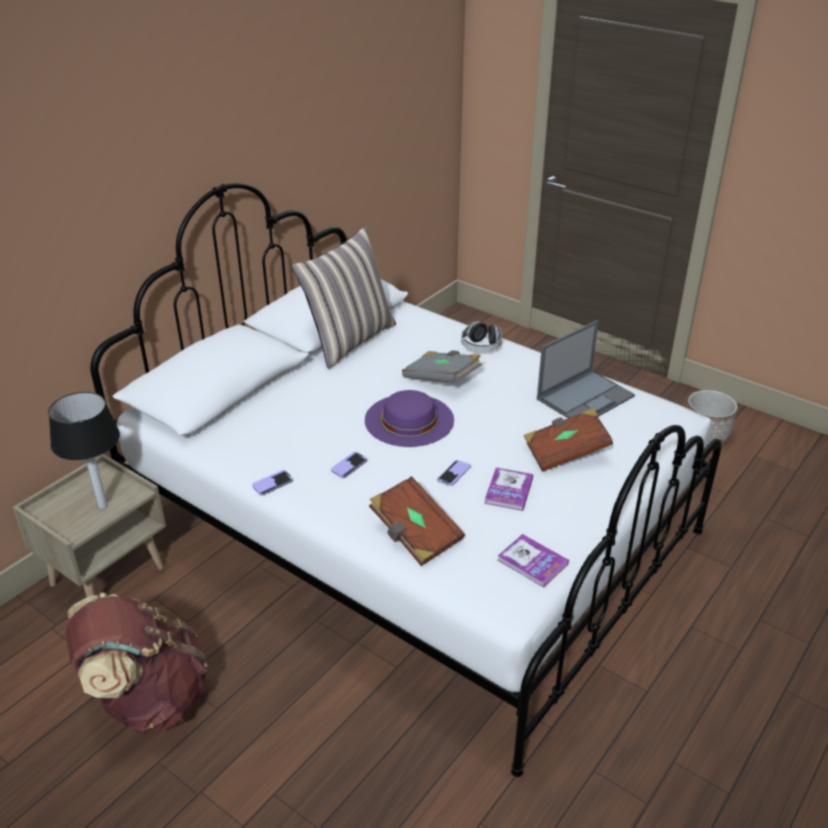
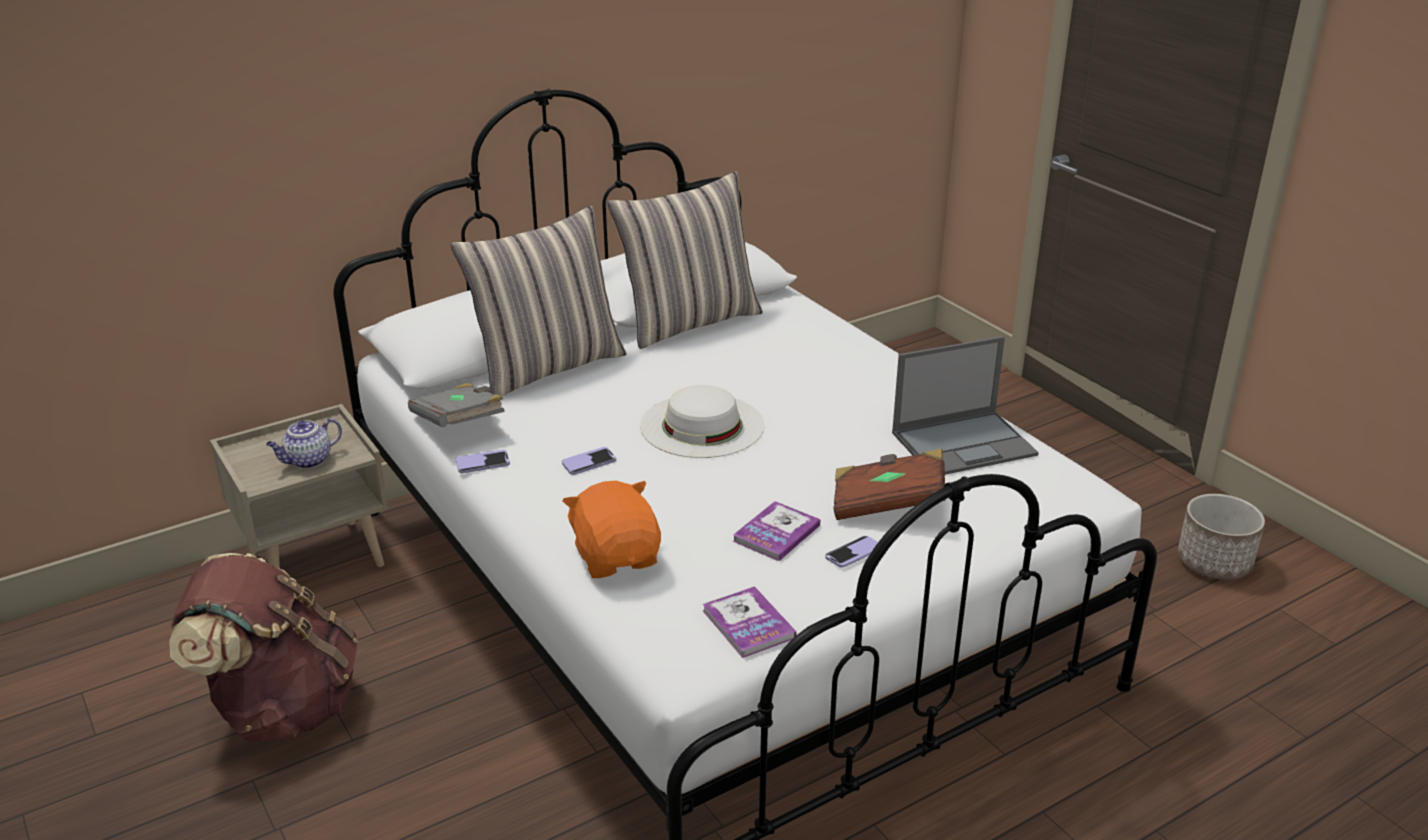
camera: 20 degrees right, 5 degrees down
table lamp [48,392,120,509] -> teapot [266,418,342,469]
purple hat [365,390,454,447] -> white hat [640,385,764,458]
brown book [369,476,465,566] -> orange plush toy [563,481,661,578]
grey book [402,351,482,383] -> grey book moved to [408,383,505,427]
phone [437,460,471,486] -> phone moved to [825,536,878,568]
headphones [461,321,502,352] -> none
none -> pillow [451,206,627,396]

